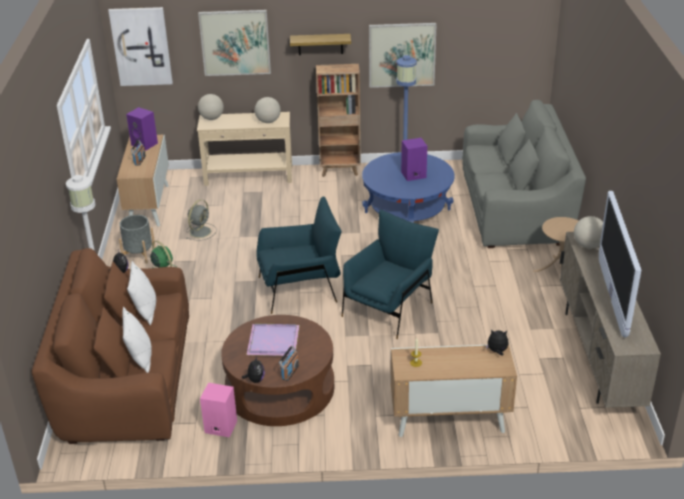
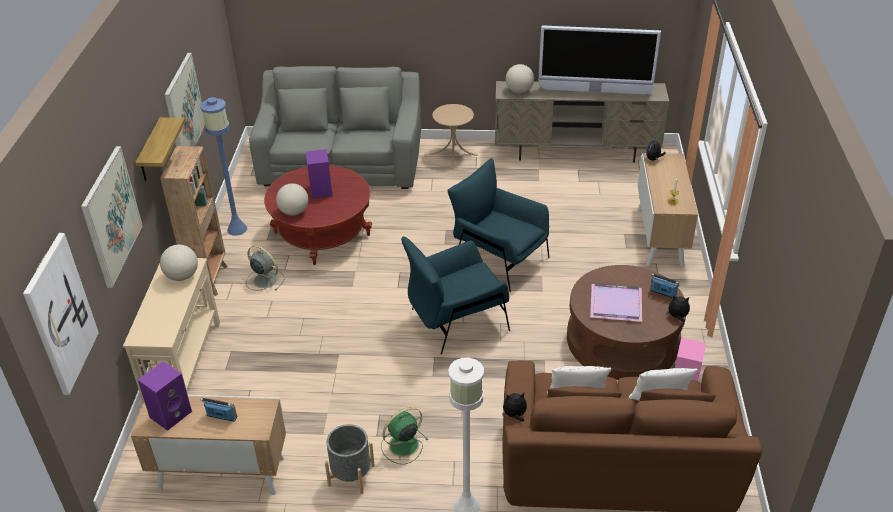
camera: 85 degrees left, 5 degrees up
grey fan [186,199,217,241] -> grey fan moved to [246,245,284,291]
globe [198,94,224,120] -> globe moved to [276,183,308,215]
blue armchair [256,196,342,314] -> blue armchair turned 105 degrees counterclockwise [401,237,510,355]
blue coffee table [362,152,455,223] -> red coffee table [264,165,372,265]

